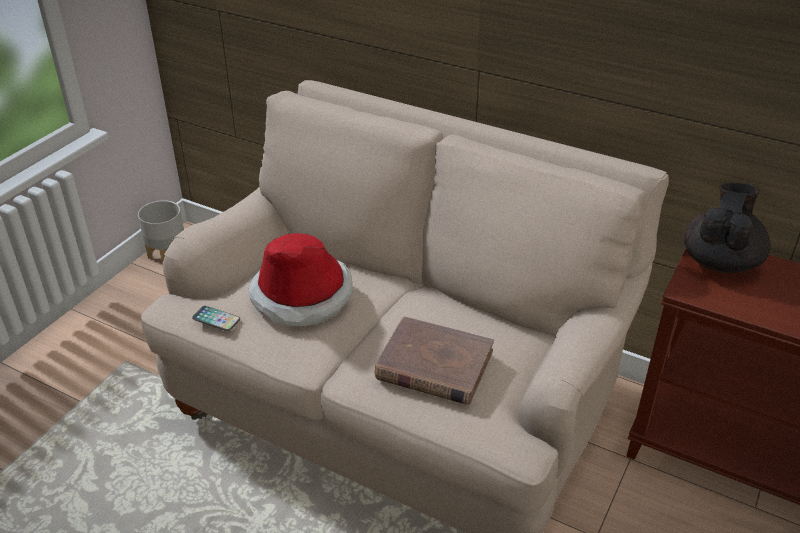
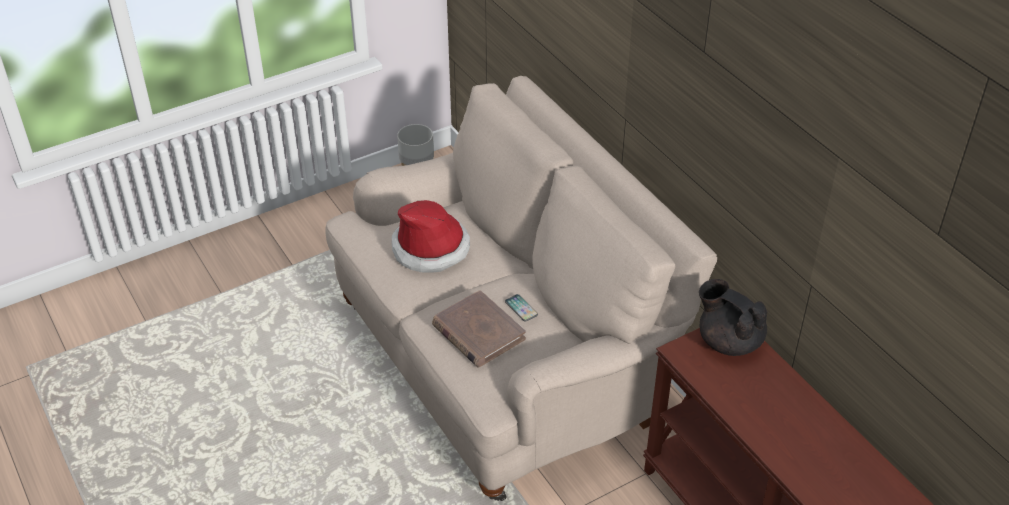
camera: 30 degrees right, 5 degrees up
phone [192,306,240,331] -> phone moved to [505,294,538,322]
black teapot [684,183,771,273] -> black teapot turned 105 degrees counterclockwise [699,279,767,356]

